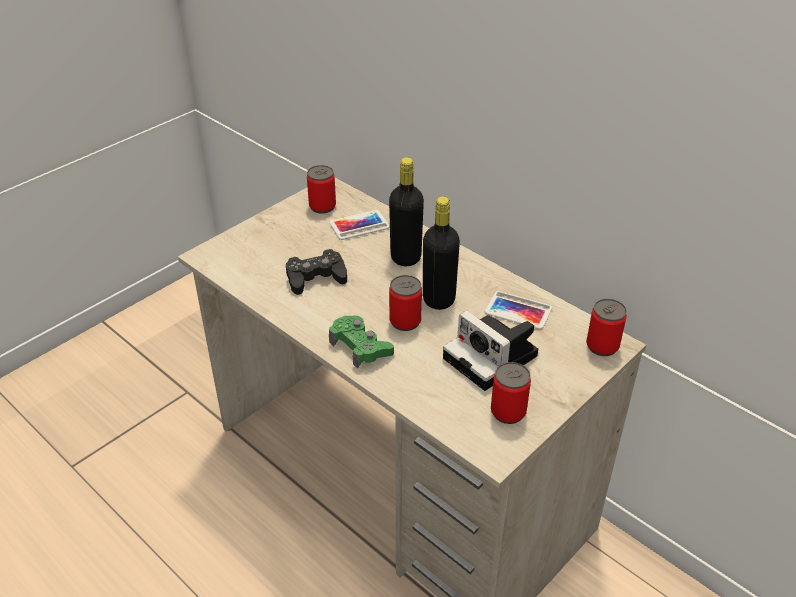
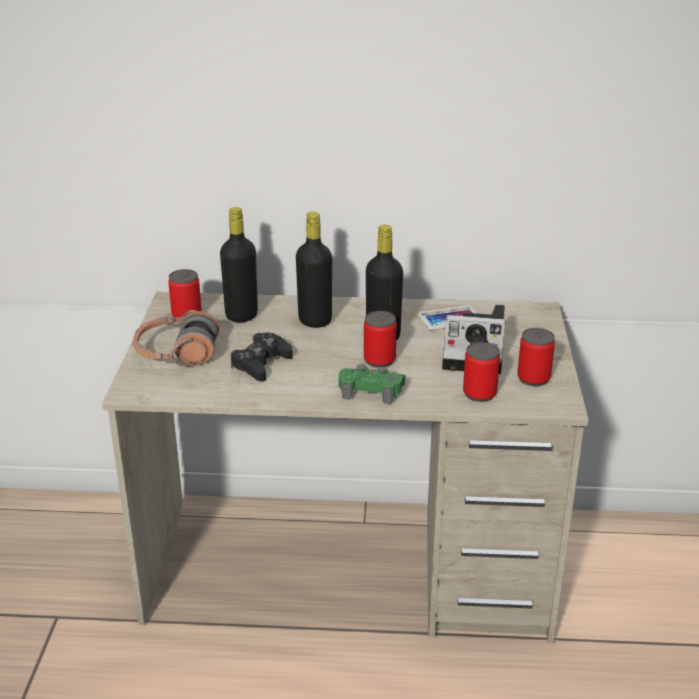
camera: 40 degrees left, 10 degrees down
phone [329,210,390,240] -> black bottle [220,207,258,322]
can [586,299,627,356] -> can moved to [463,342,500,402]
none -> headphones [133,310,219,367]

